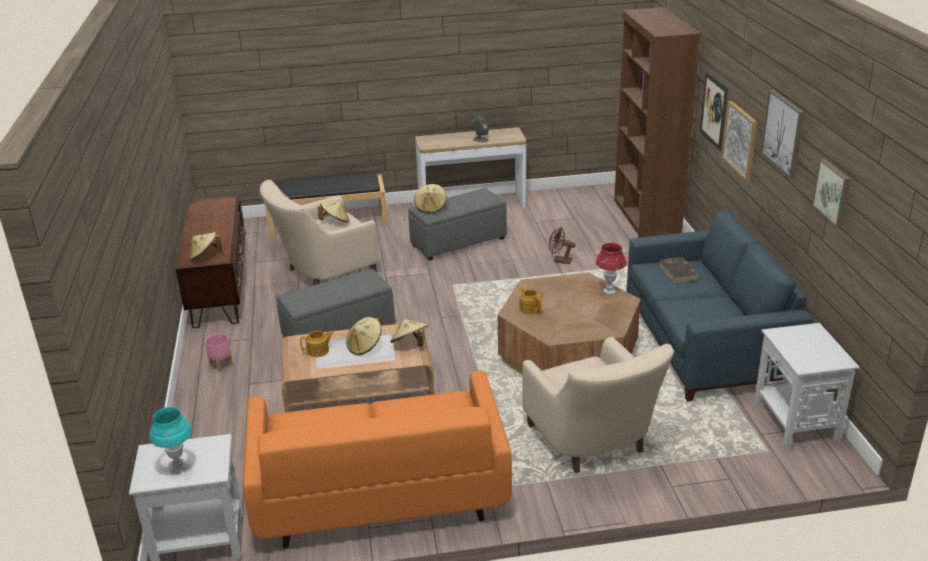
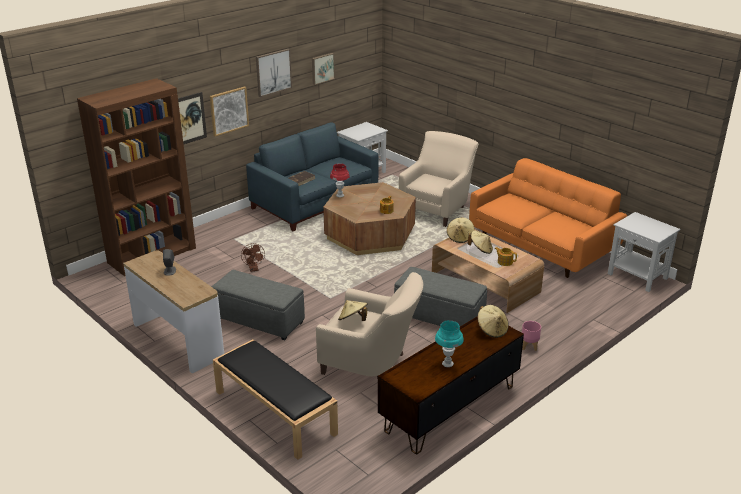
camera: 125 degrees left, 0 degrees up
turquoise table lamp [149,407,192,474] -> turquoise table lamp moved to [435,320,464,367]
beige hat [414,184,447,214] -> none

